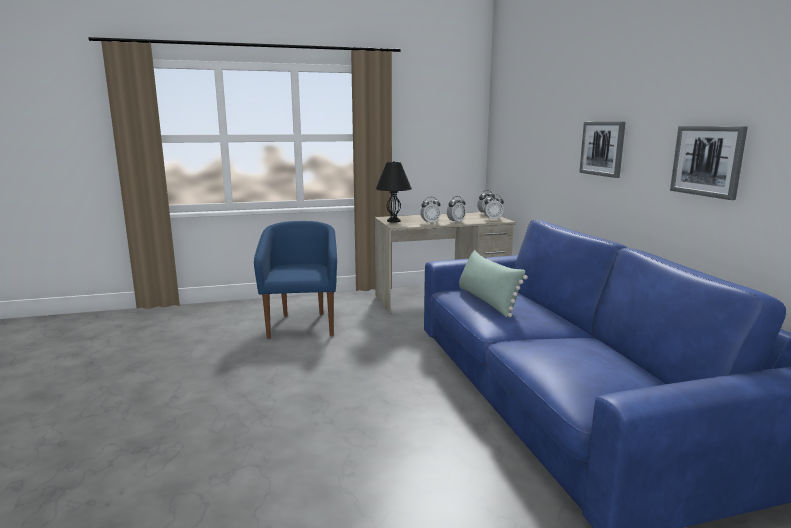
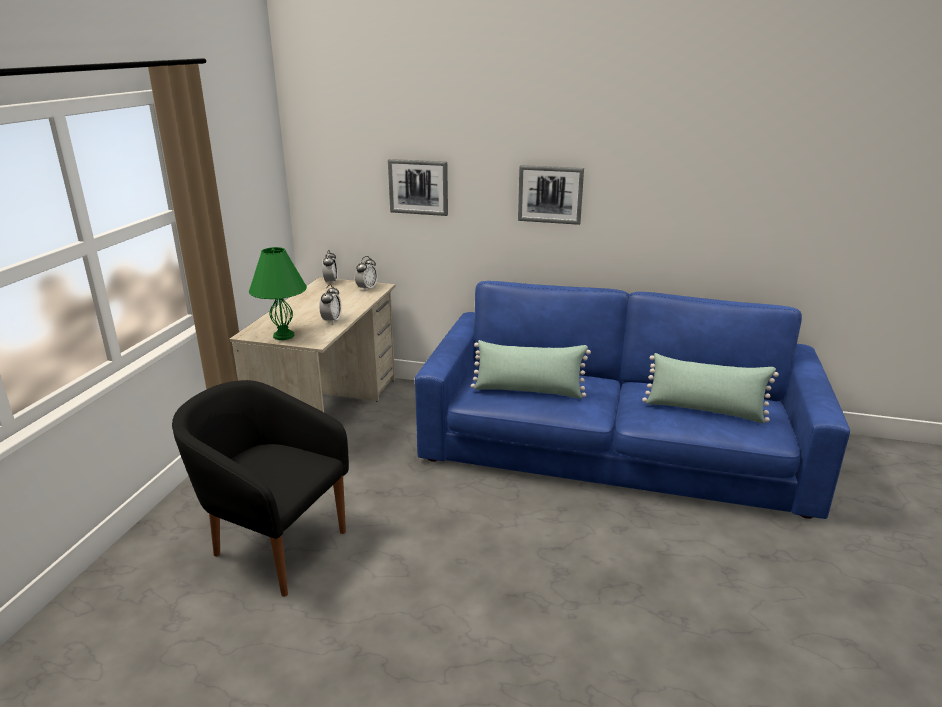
camera: 60 degrees left, 10 degrees up
blue armchair [254,221,337,339] -> black armchair [172,380,349,597]
black table lamp [376,161,412,223] -> green table lamp [249,247,307,340]
alarm clock [447,196,466,223] -> none
picture [670,126,748,200] -> picture moved to [388,159,448,216]
none -> green pillow [642,353,779,423]

